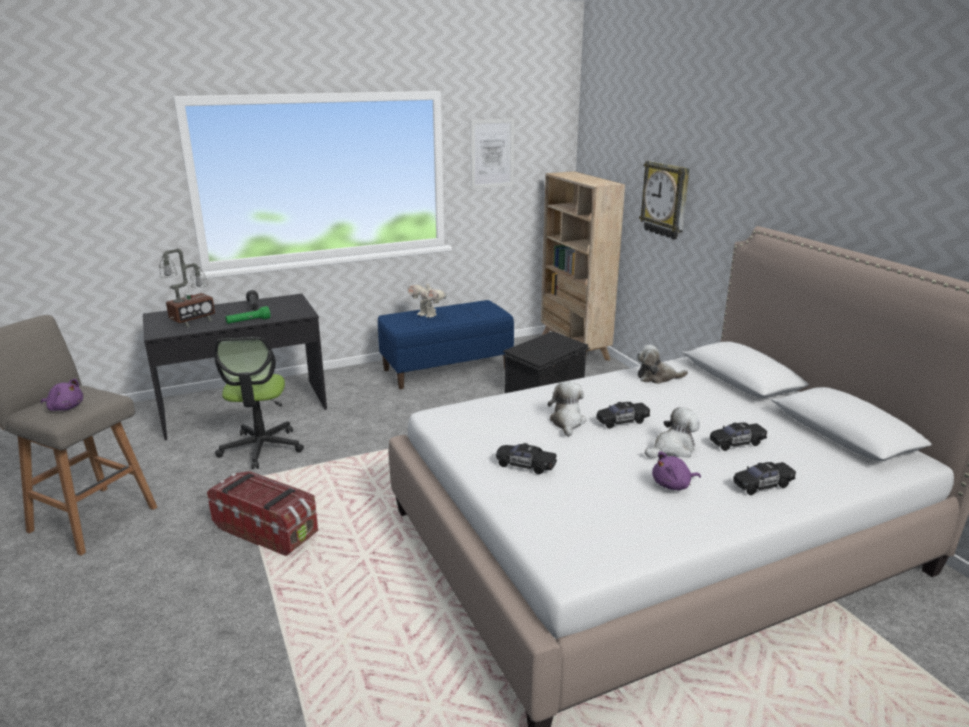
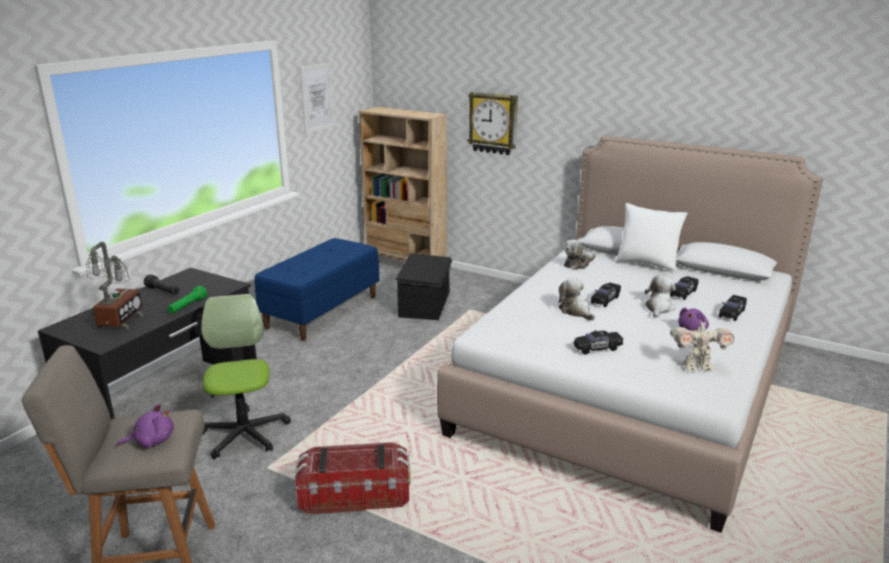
camera: 35 degrees left, 0 degrees up
office chair [215,337,304,469] -> office chair turned 150 degrees counterclockwise [201,294,291,460]
toy robot [407,281,447,318] -> toy robot moved to [670,318,734,372]
none -> white pillow [616,203,688,272]

